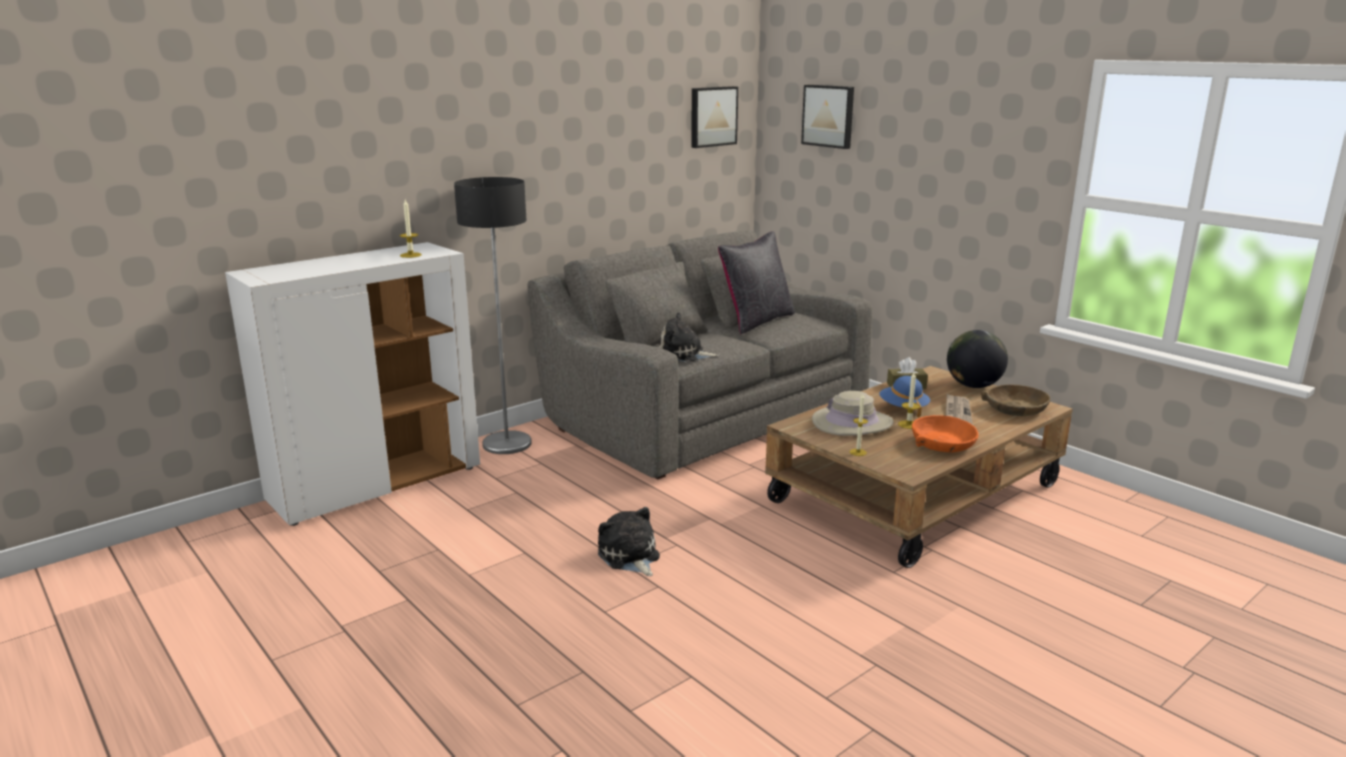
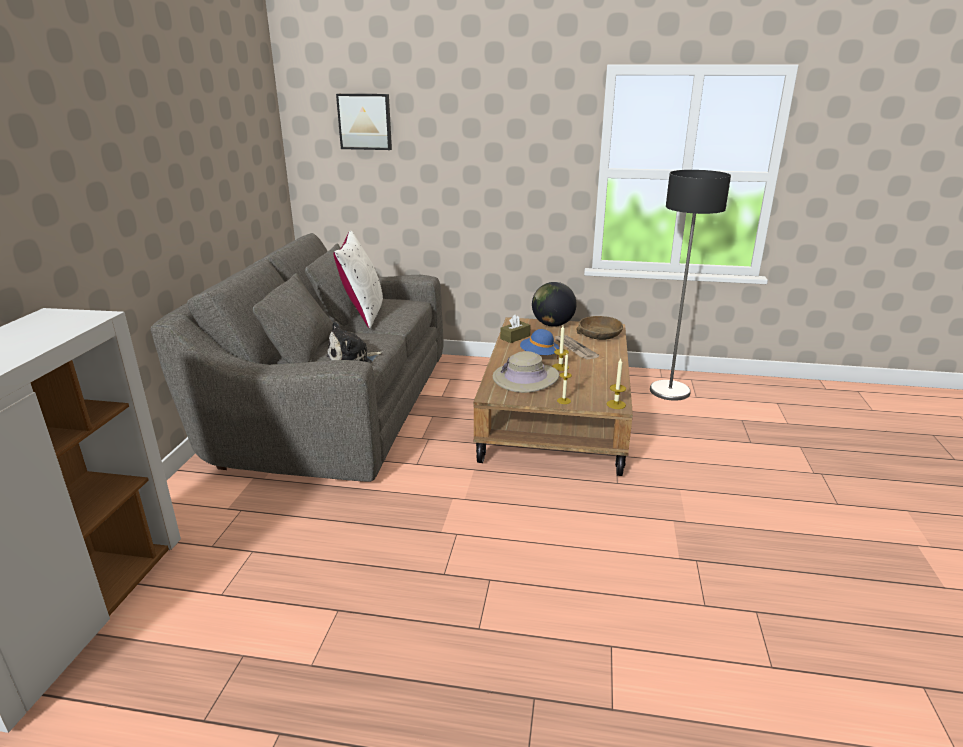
camera: 40 degrees left, 5 degrees up
candle [400,200,422,258] -> candle moved to [607,359,626,409]
floor lamp [454,177,532,454] -> floor lamp moved to [650,170,731,401]
plush toy [598,507,660,576] -> none
picture [691,86,738,148] -> none
black pillow [718,231,795,334] -> white pillow [333,231,383,328]
orange bowl [912,415,979,452] -> none

